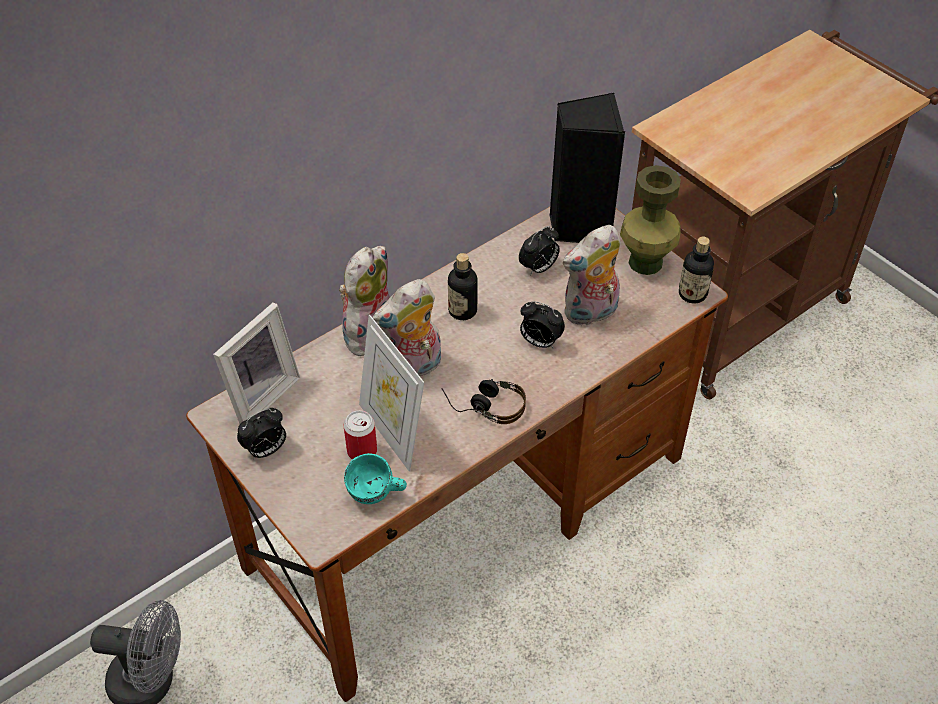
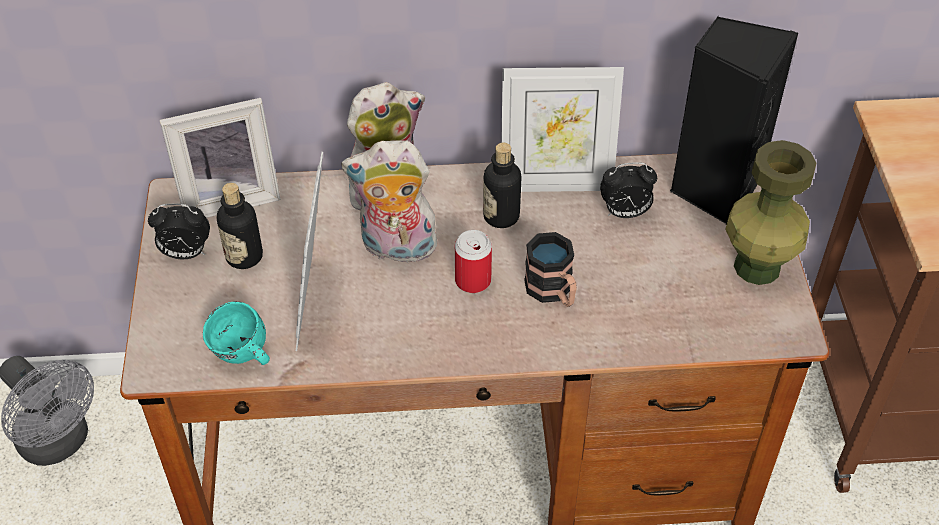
camera: 35 degrees right, 0 degrees up
can [344,410,377,459] -> can moved to [455,230,492,293]
headphones [441,379,526,424] -> none
alarm clock [520,301,565,349] -> mug [524,232,577,307]
plush toy [563,225,621,325] -> none
bottle [679,237,714,304] -> bottle moved to [217,183,263,269]
none -> picture frame [501,67,624,192]

